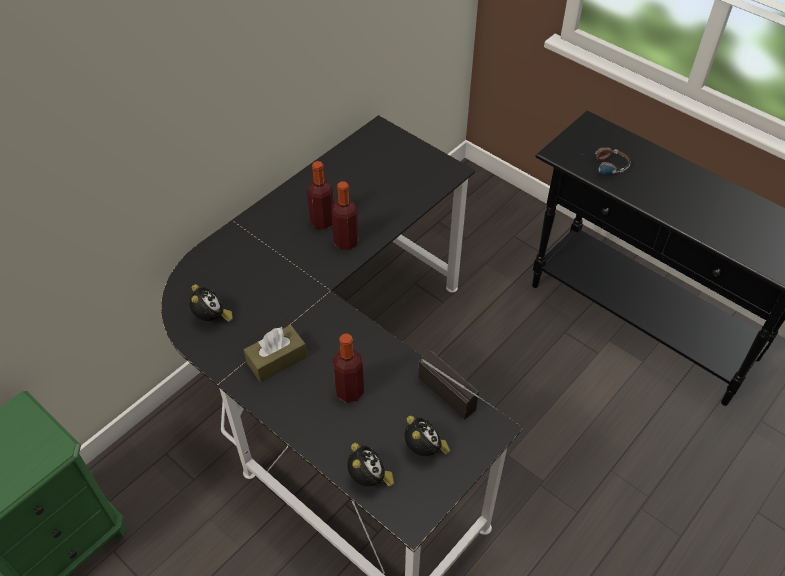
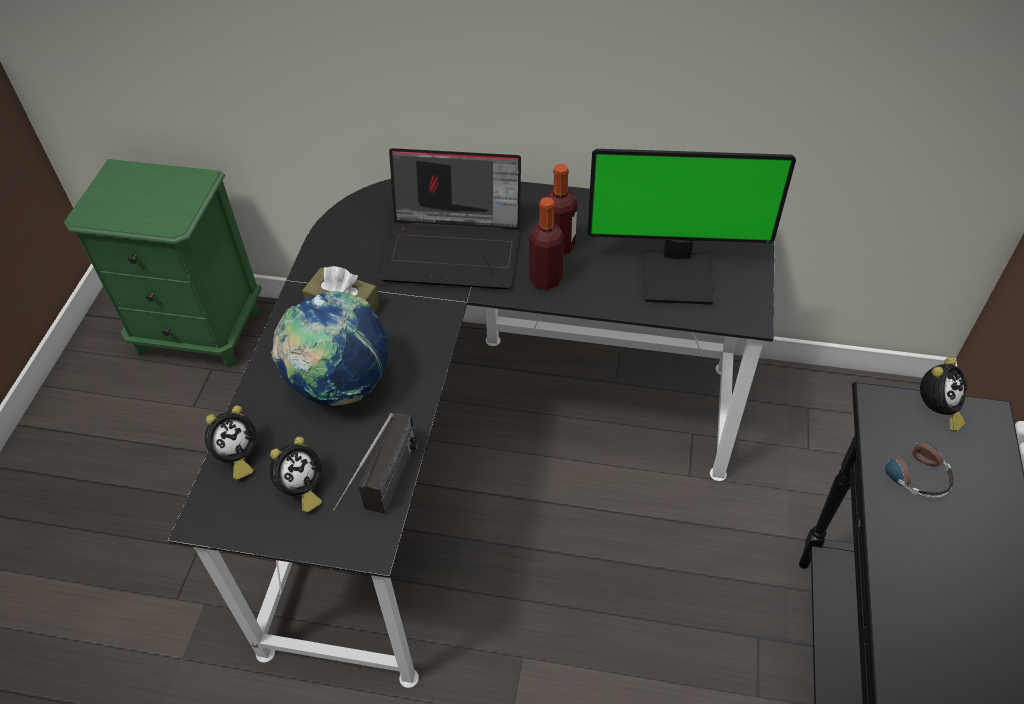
camera: 60 degrees right, 0 degrees up
alarm clock [189,284,233,322] -> alarm clock moved to [920,357,968,431]
bottle [333,333,364,403] -> globe [271,291,388,406]
none -> laptop [380,148,521,289]
none -> monitor [587,149,796,305]

